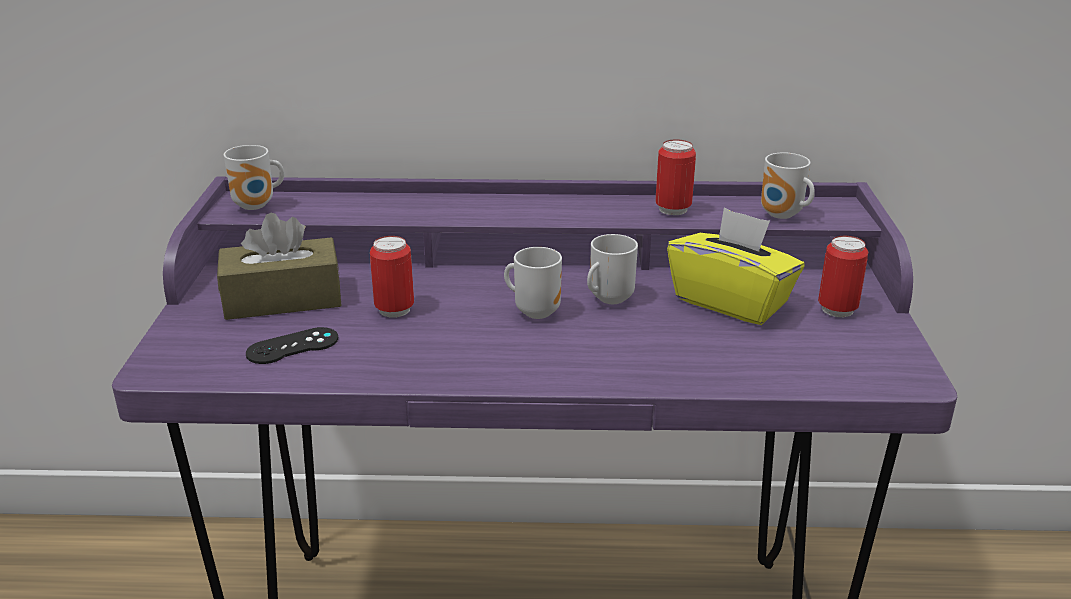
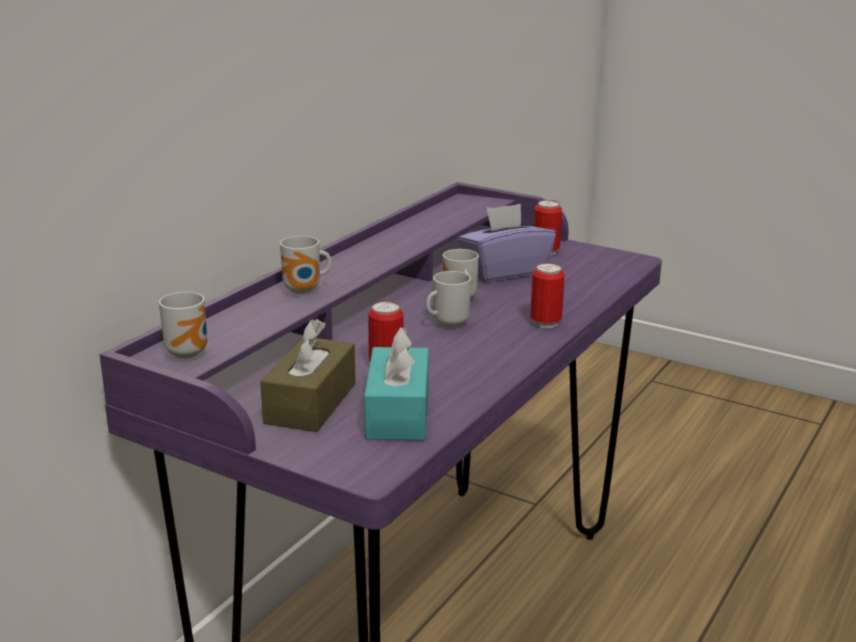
camera: 60 degrees left, 5 degrees down
black game controller [246,327,338,364] -> turquoise tissue box [364,327,429,440]
can [655,139,696,215] -> can moved to [530,263,565,328]
yellow tissue box [667,207,804,325] -> purple tissue box [458,204,556,282]
mug [761,152,815,219] -> mug moved to [280,236,332,294]

